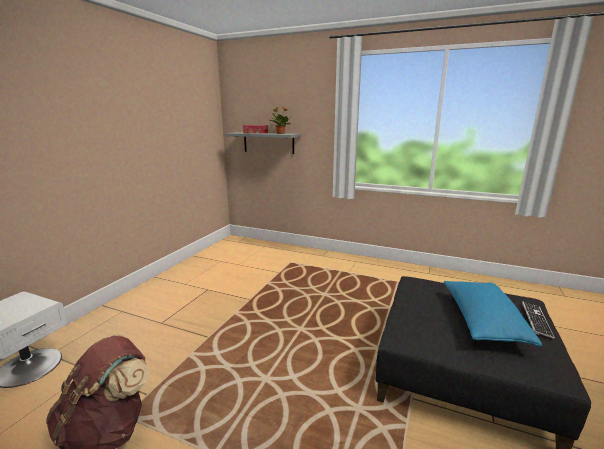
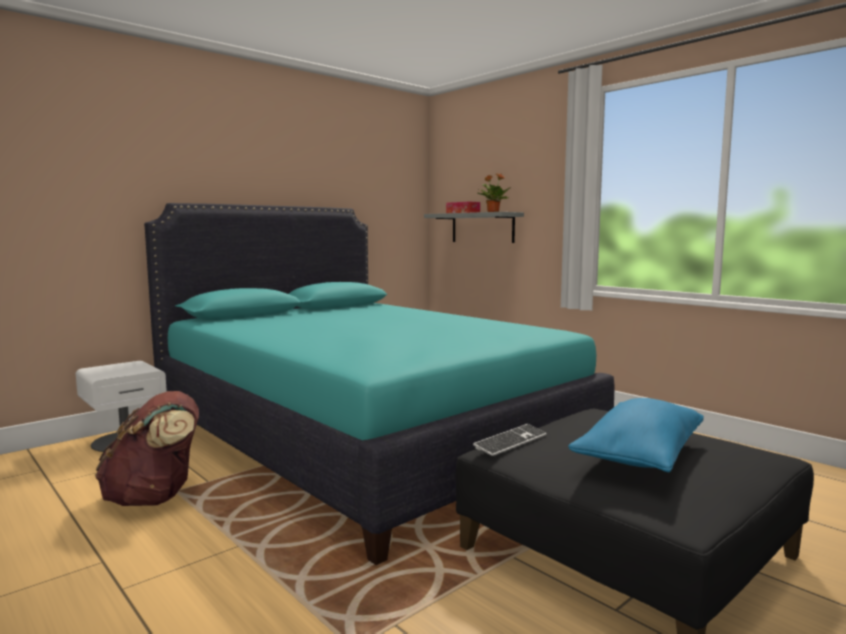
camera: 25 degrees right, 10 degrees down
keyboard [522,301,555,339] -> keyboard moved to [473,424,547,456]
none -> turquoise bed [144,203,614,565]

